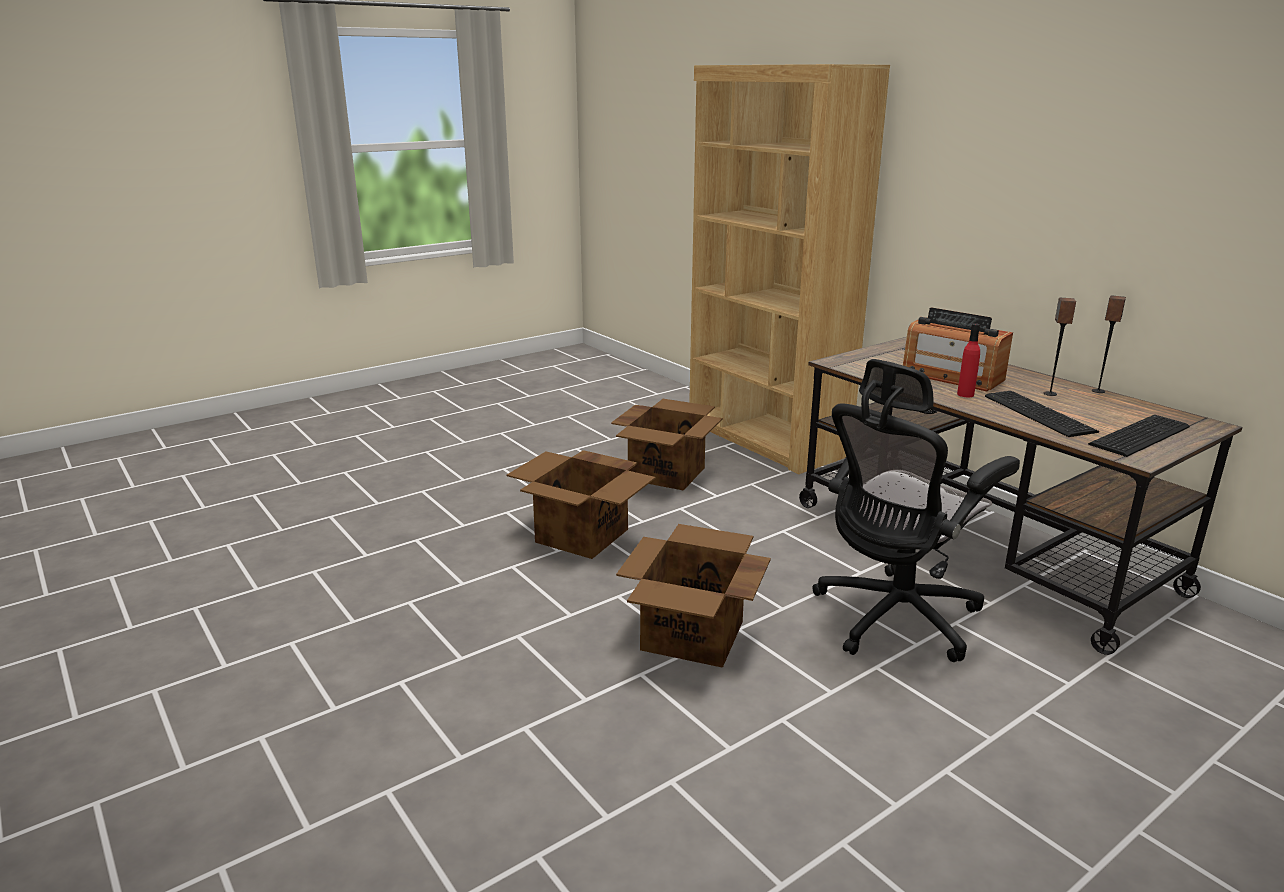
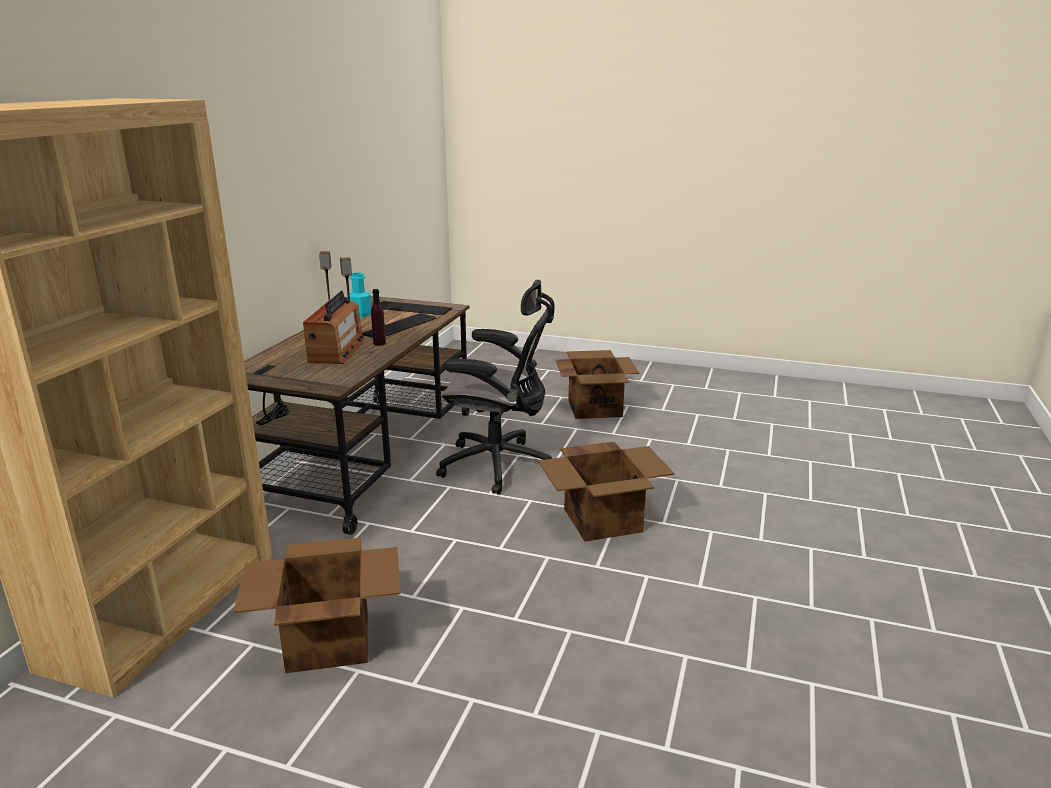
camera: 125 degrees left, 0 degrees up
cardboard box [507,450,656,559] -> cardboard box moved to [556,350,639,419]
red bottle [957,323,980,397] -> purple bottle [371,289,386,346]
none -> turquoise bottle [347,273,372,317]

